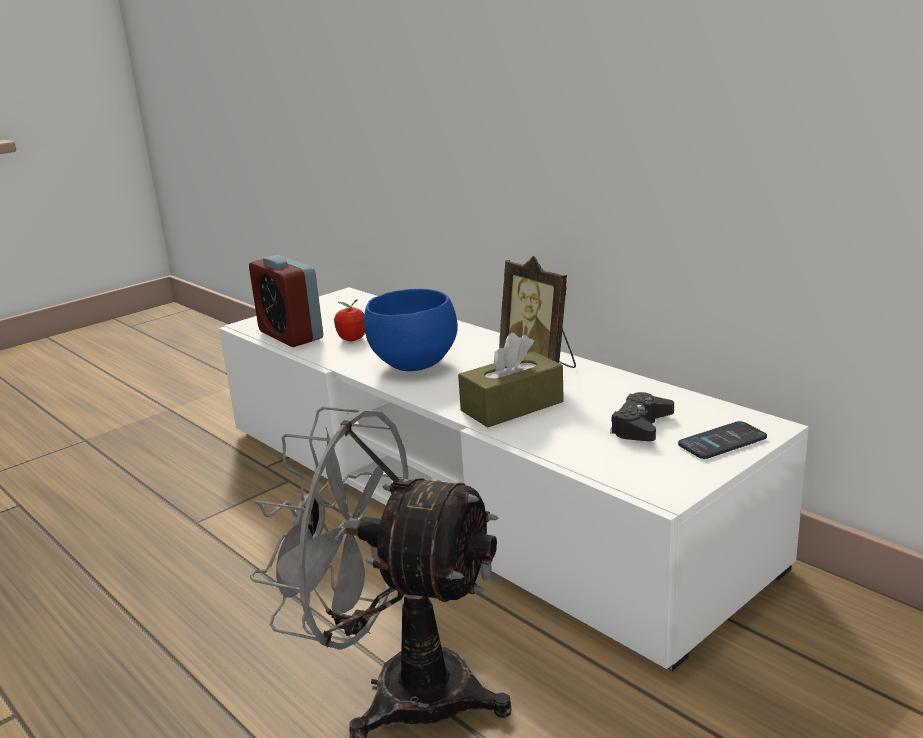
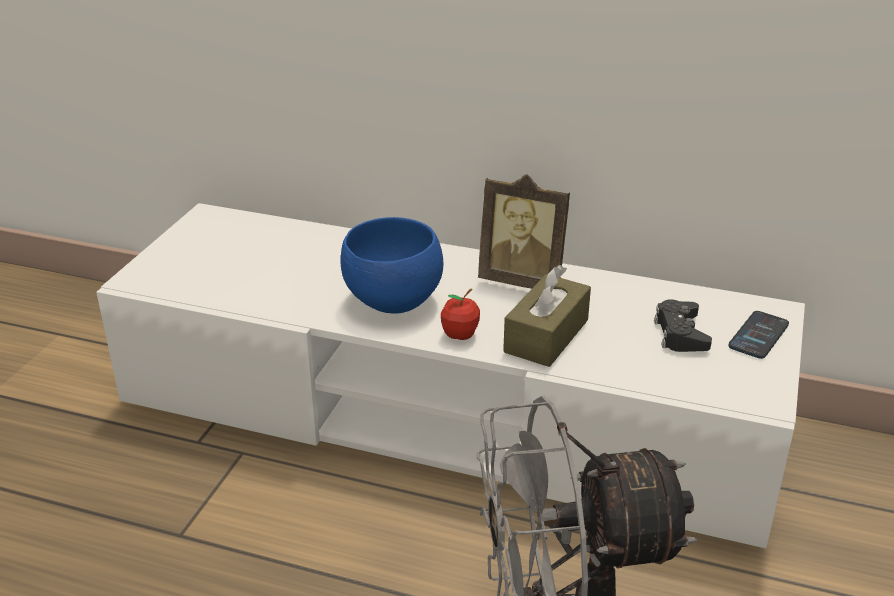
camera: 30 degrees left, 10 degrees up
alarm clock [249,255,323,347] -> none
apple [334,299,365,341] -> apple moved to [441,289,480,340]

